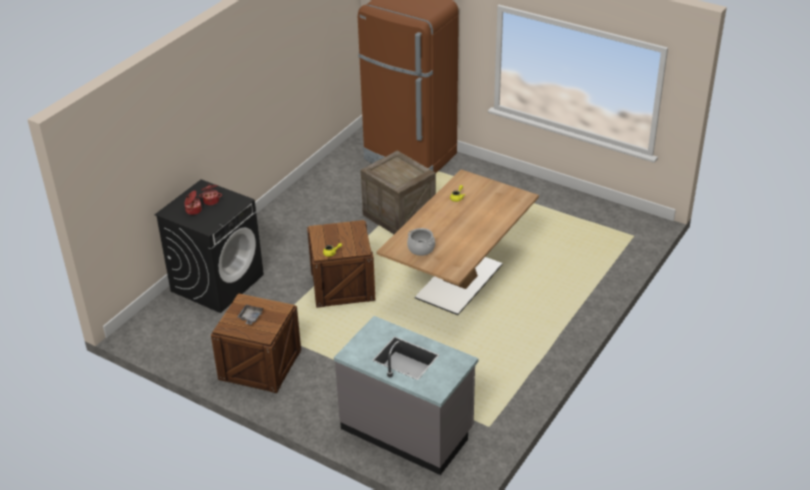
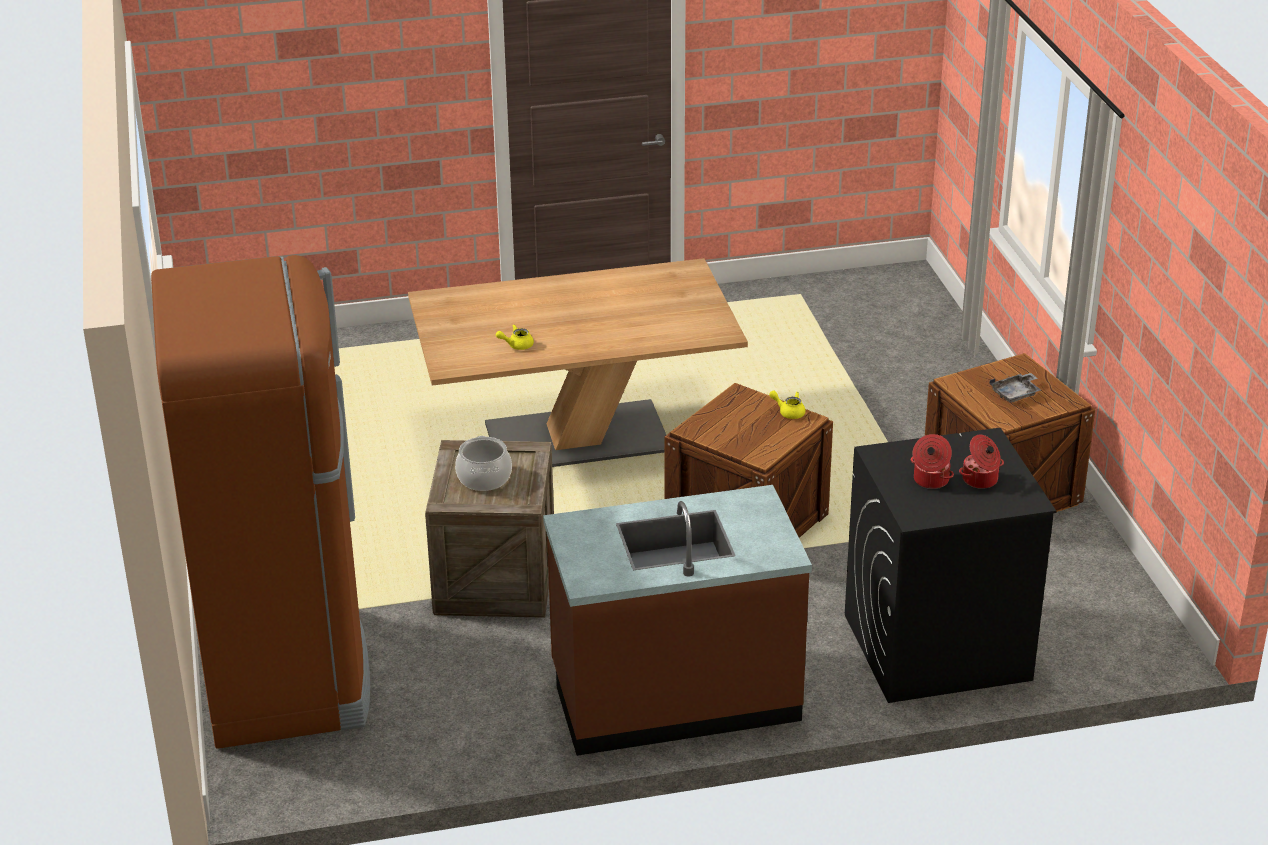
camera: 135 degrees left, 5 degrees down
grey counter [334,316,478,475] -> none
cooking pot [407,228,435,256] -> cooking pot moved to [455,436,512,491]
none -> brown counter [543,485,812,756]

